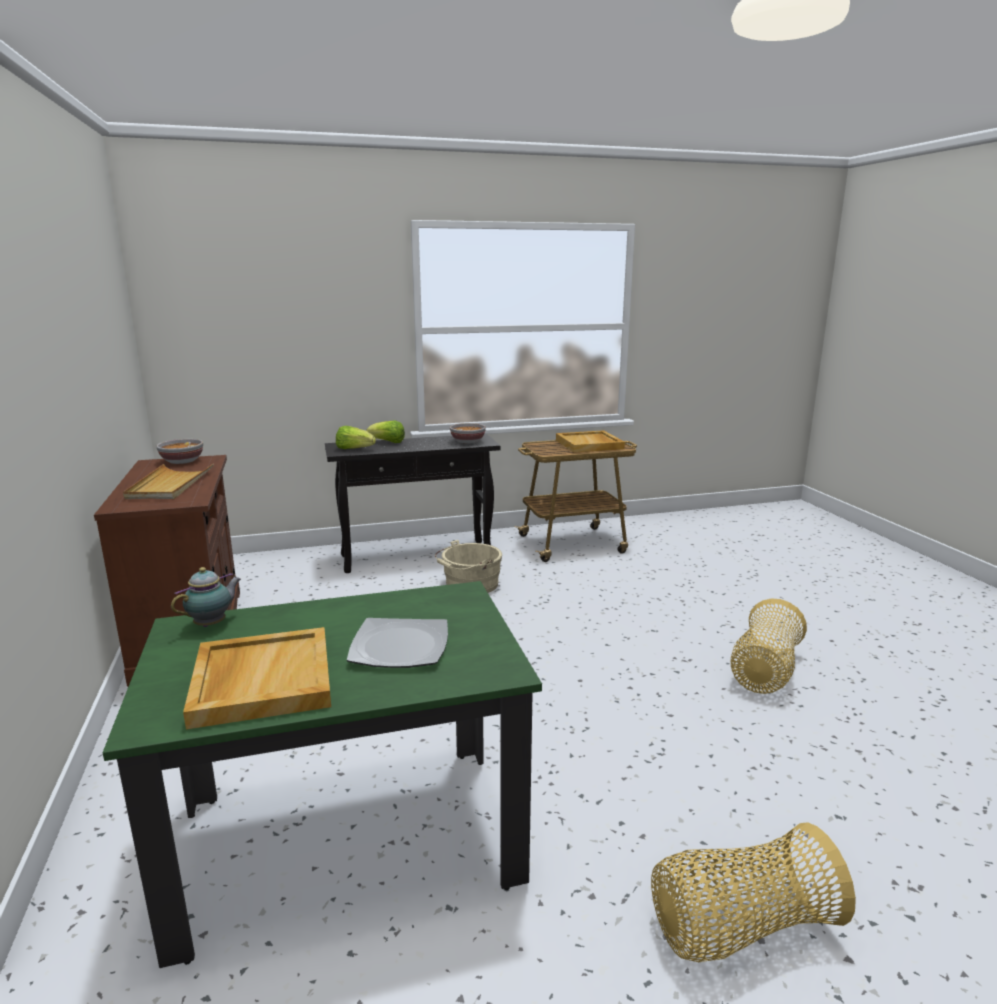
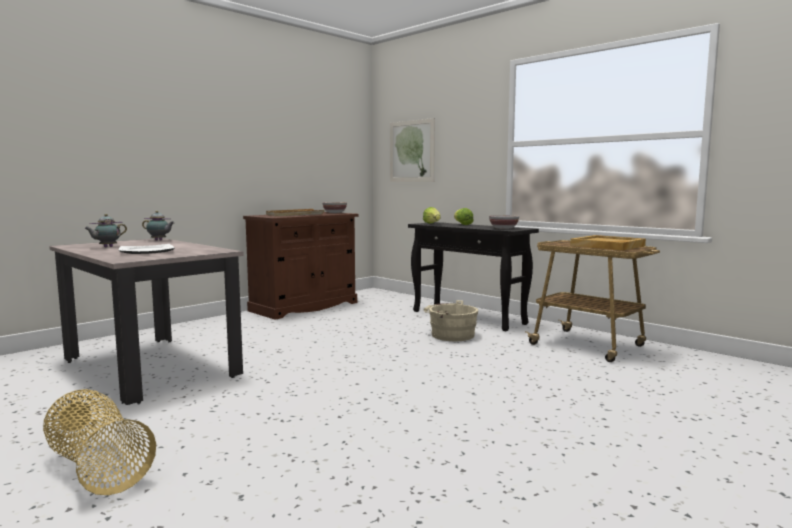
camera: 60 degrees right, 10 degrees down
green dining table [103,581,542,968] -> beige dining table [49,238,244,405]
beige tray [183,627,331,729] -> teapot [84,214,127,247]
basket [730,598,807,694] -> none
none -> picture [390,118,435,182]

